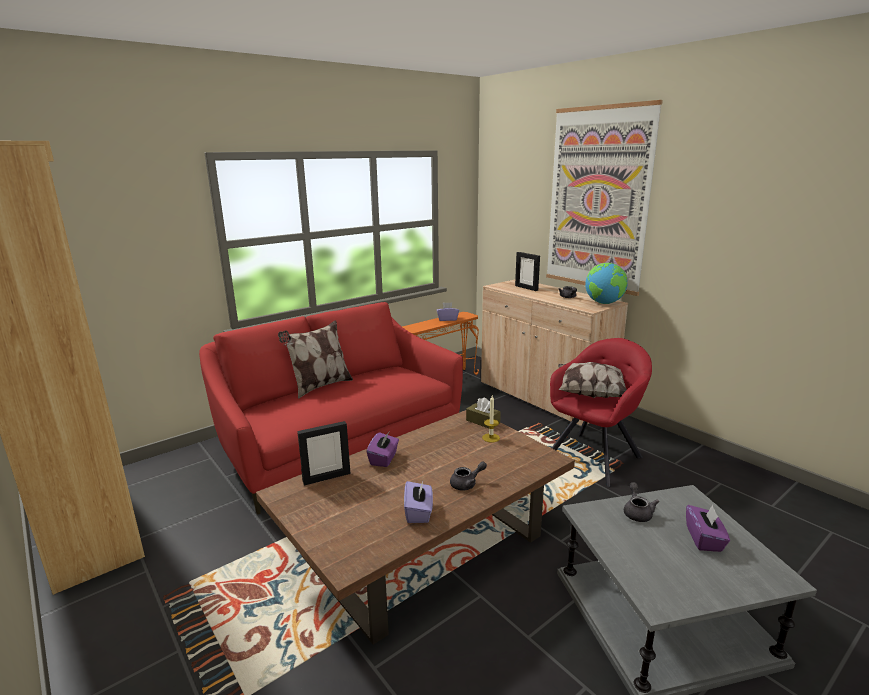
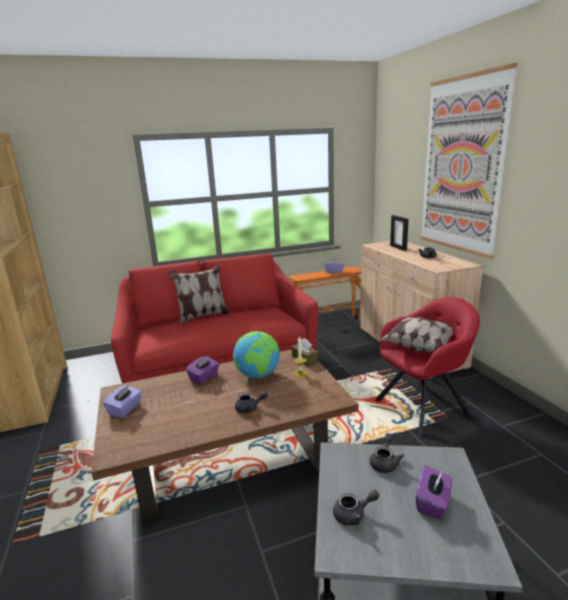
camera: 20 degrees right, 0 degrees up
picture frame [297,421,351,486] -> none
purple tissue box [404,481,433,523] -> purple tissue box moved to [103,385,142,418]
globe [585,263,628,304] -> globe moved to [233,331,280,378]
none -> grey teapot [333,490,379,526]

